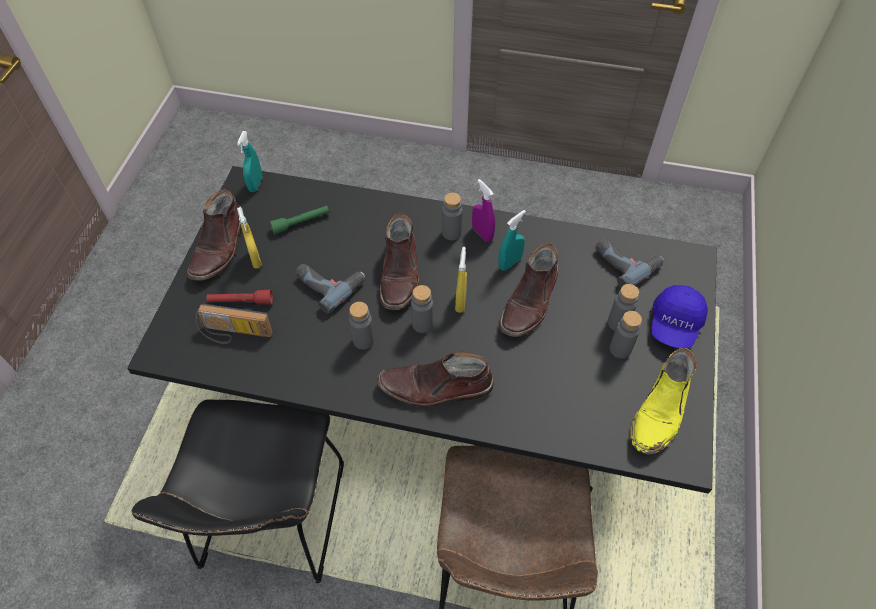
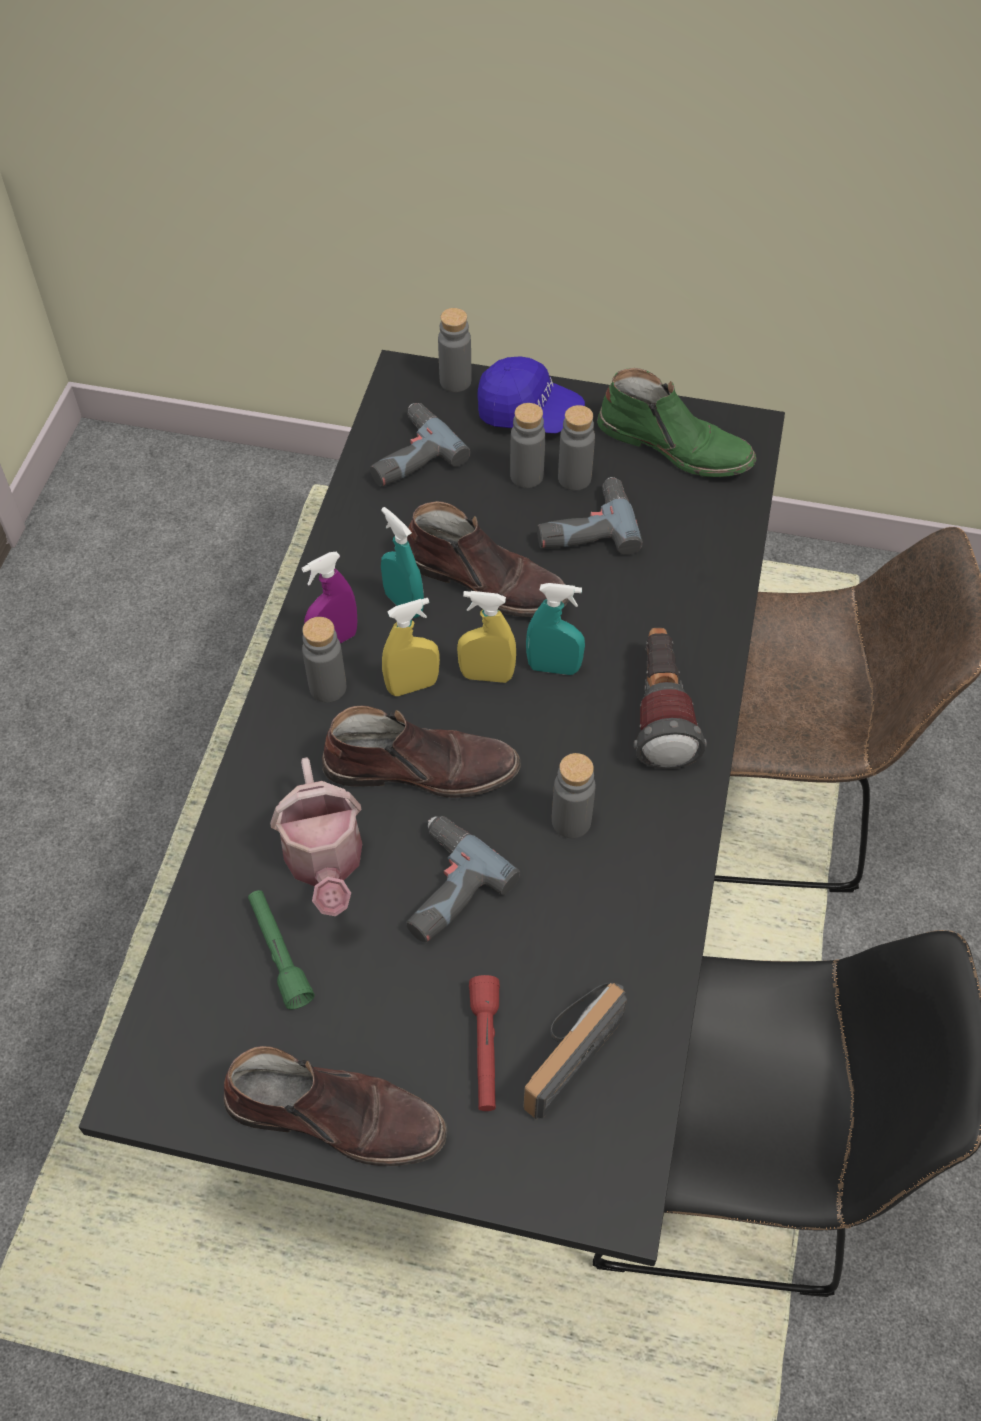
camera: 90 degrees left, 0 degrees up
radio [196,304,273,344] -> radio turned 150 degrees counterclockwise [523,983,627,1119]
turquoise spray bottle [237,131,262,192] -> turquoise spray bottle moved to [526,583,585,675]
yellow spray bottle [237,207,262,269] -> yellow spray bottle moved to [382,598,440,696]
brown boot [377,352,494,407] -> flashlight [634,628,707,769]
grey bottle [411,285,433,333] -> grey bottle moved to [438,308,471,392]
yellow boot [630,348,697,455] -> green boot [597,368,757,477]
none -> watering can [270,757,362,916]
none -> power drill [537,477,643,555]

